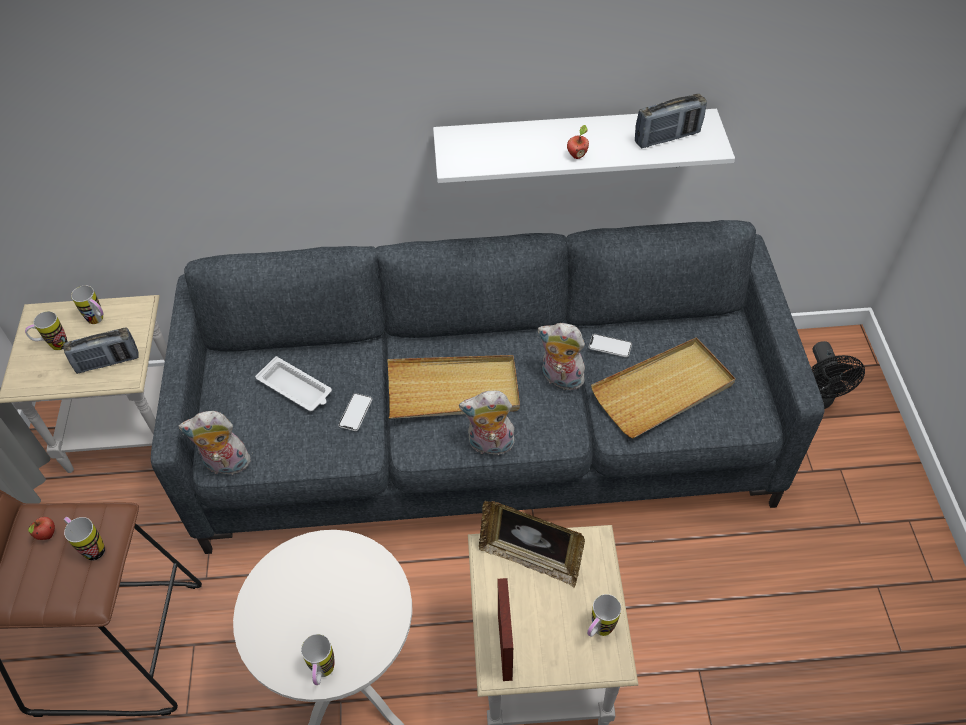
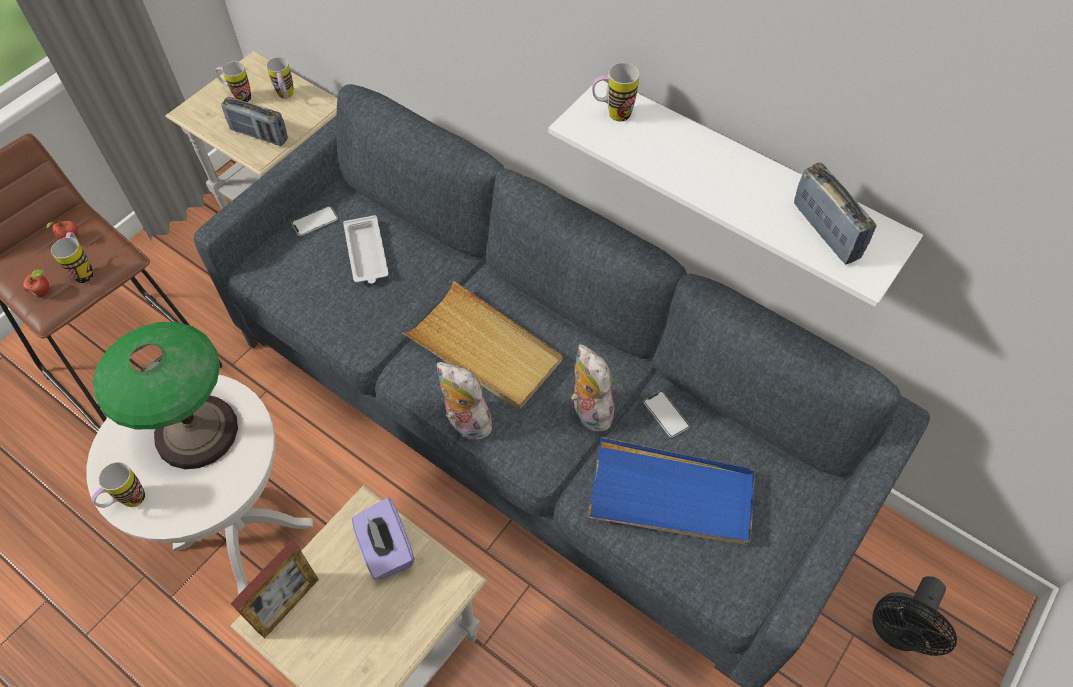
camera: 40 degrees right, 5 degrees up
plush toy [179,411,251,475] -> none
phone [338,393,373,431] -> phone moved to [292,206,338,236]
picture frame [479,501,585,588] -> purple tissue box [352,498,415,580]
apple [567,125,589,159] -> apple moved to [23,270,49,297]
mug [587,594,621,637] -> mug moved to [592,63,640,122]
beige tray [591,337,736,438] -> blue tray [587,437,755,545]
radio [635,94,707,149] -> radio turned 135 degrees counterclockwise [794,163,877,265]
none -> table lamp [93,322,238,469]

